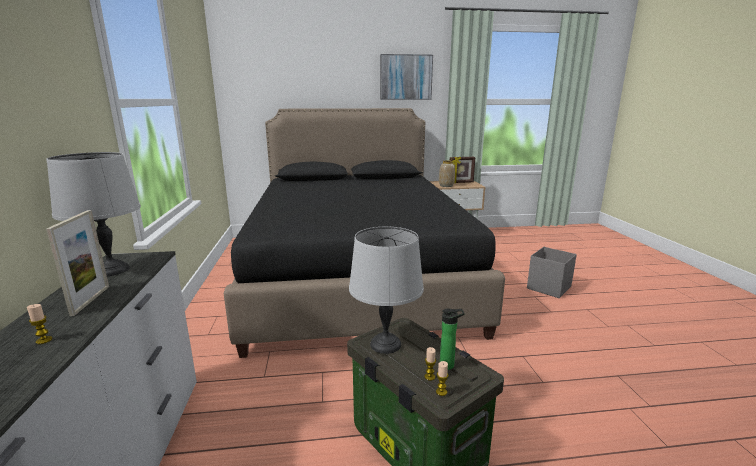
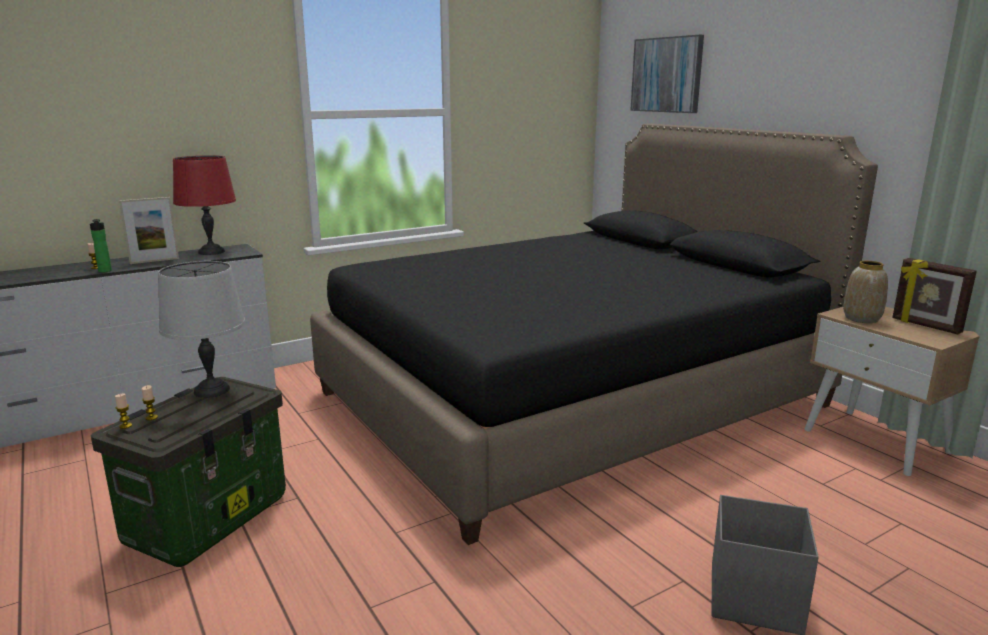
camera: 65 degrees right, 0 degrees up
grey table lamp [47,152,141,277] -> red table lamp [173,155,236,255]
picture [380,54,433,100] -> picture moved to [630,35,704,113]
bottle [440,308,464,370] -> bottle moved to [90,219,112,273]

